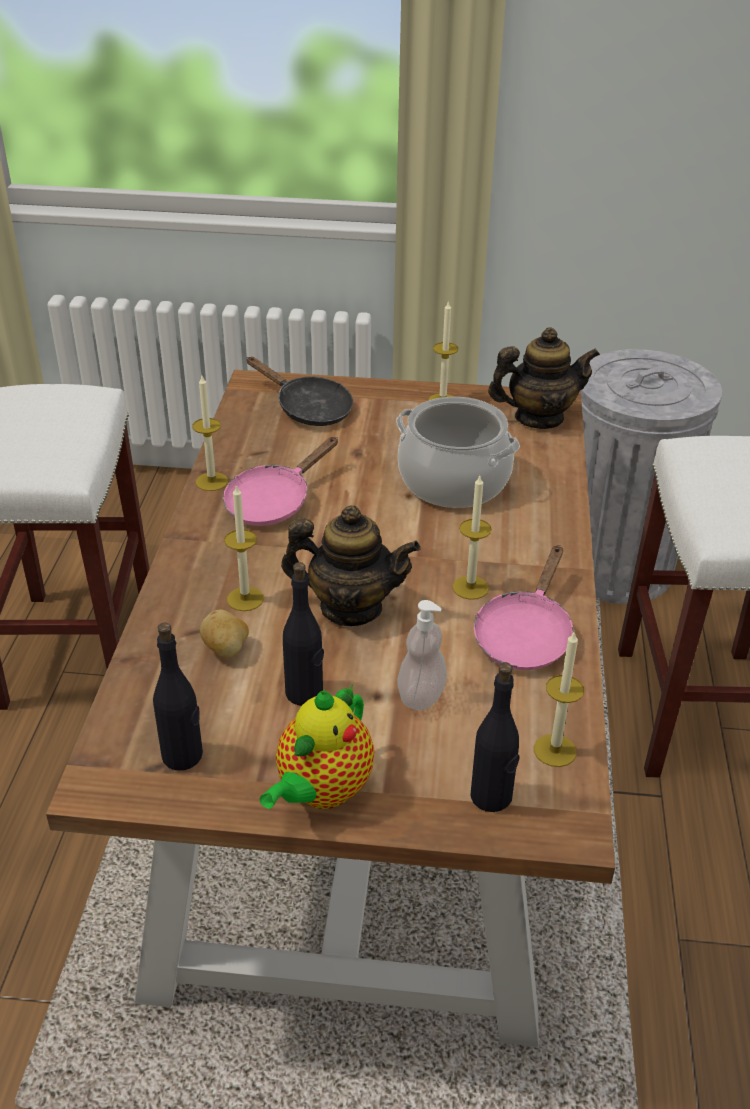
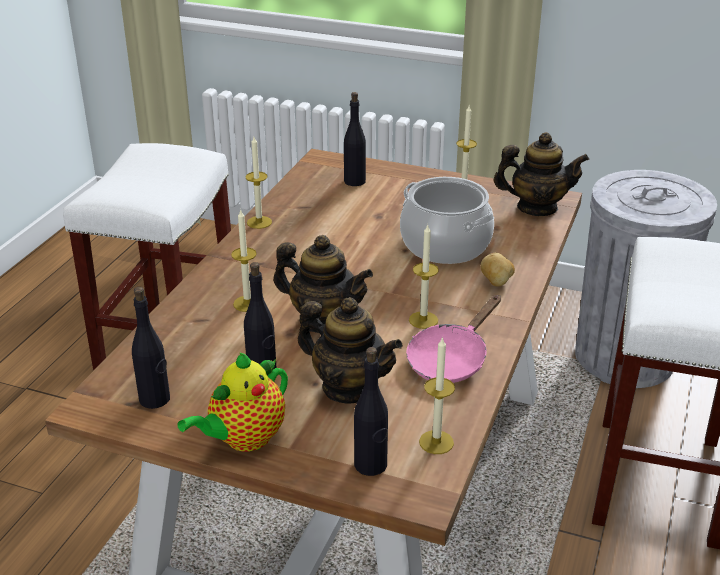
camera: 15 degrees right, 5 degrees down
potato [200,609,249,658] -> potato moved to [481,253,515,286]
pink frying pan [223,437,338,526] -> none
black frying pan [247,357,353,426] -> black bottle [344,92,366,186]
soap dispenser [397,600,447,711] -> teapot [298,297,403,404]

